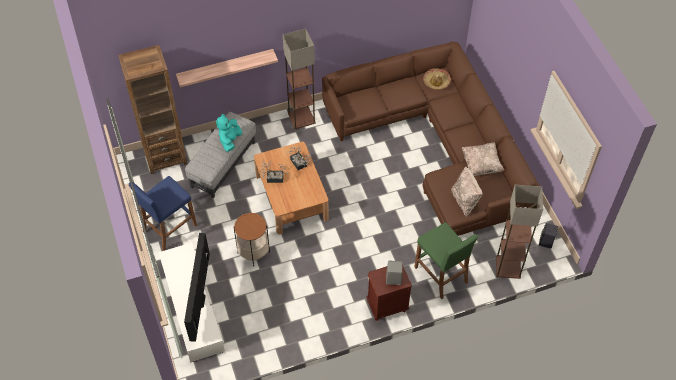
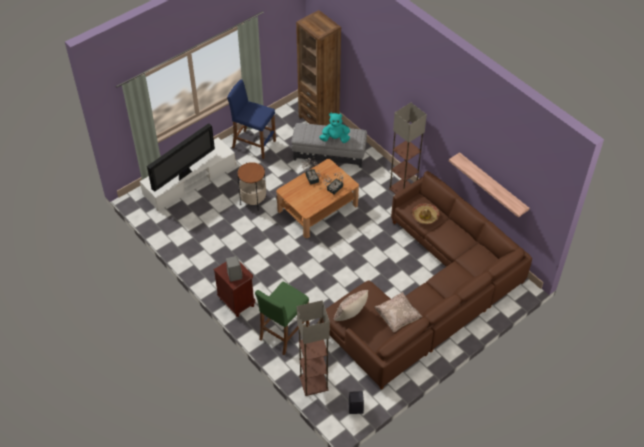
camera: 70 degrees right, 5 degrees down
shelf [176,49,278,87] -> shelf moved to [449,152,529,217]
television [184,233,210,342] -> television turned 150 degrees clockwise [147,123,215,192]
hat [423,68,451,90] -> hat moved to [412,203,440,224]

